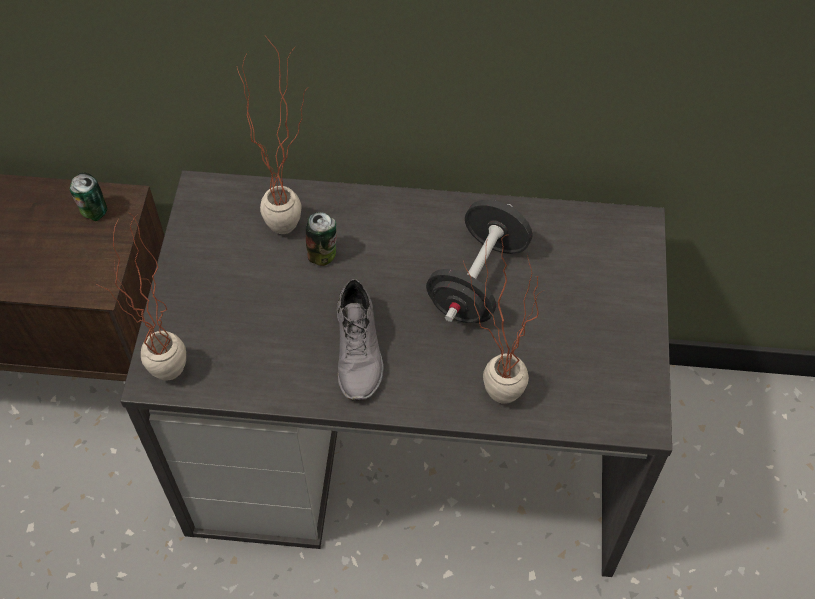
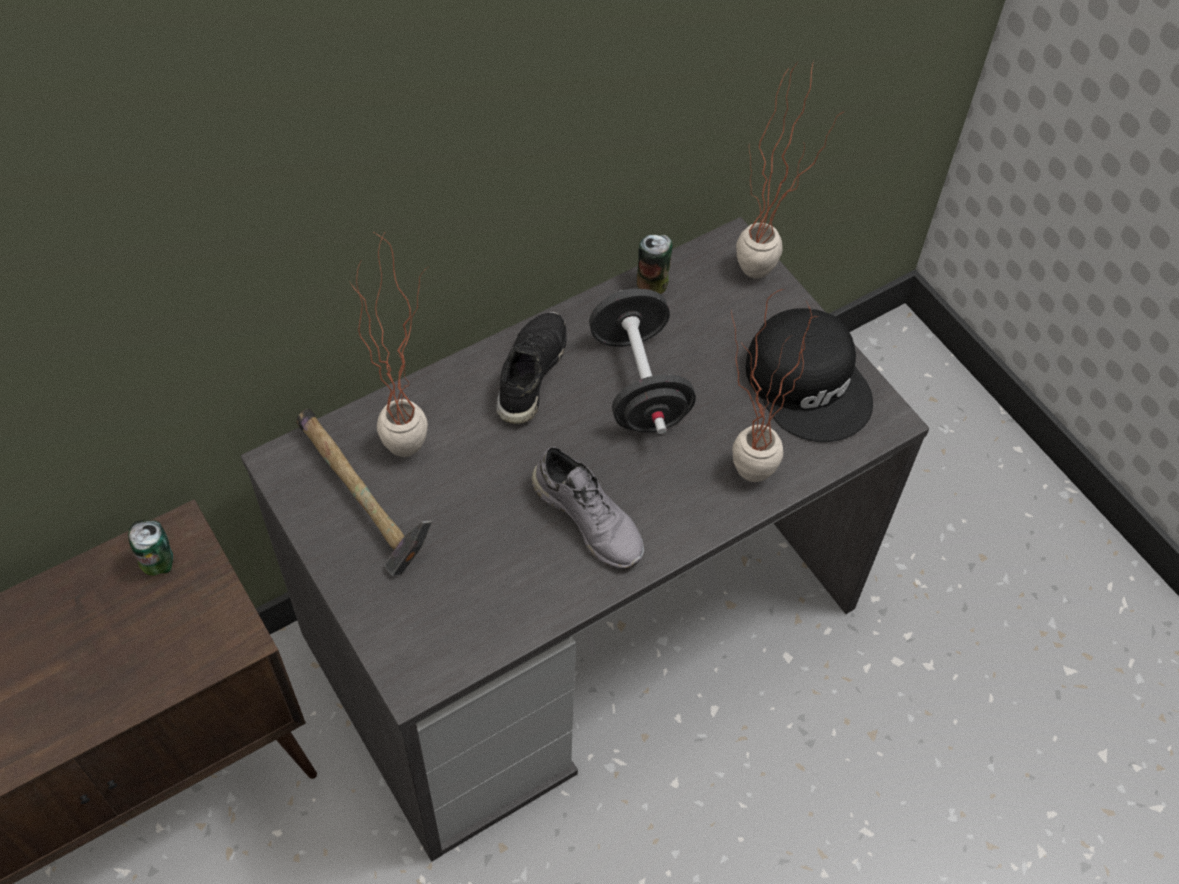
camera: 40 degrees left, 0 degrees up
potted plant [96,212,186,380] -> potted plant moved to [736,61,845,278]
can [306,212,337,266] -> can moved to [637,235,672,294]
none -> hammer [297,409,432,576]
none -> black shoe [496,312,567,424]
none -> black cap [745,308,873,442]

